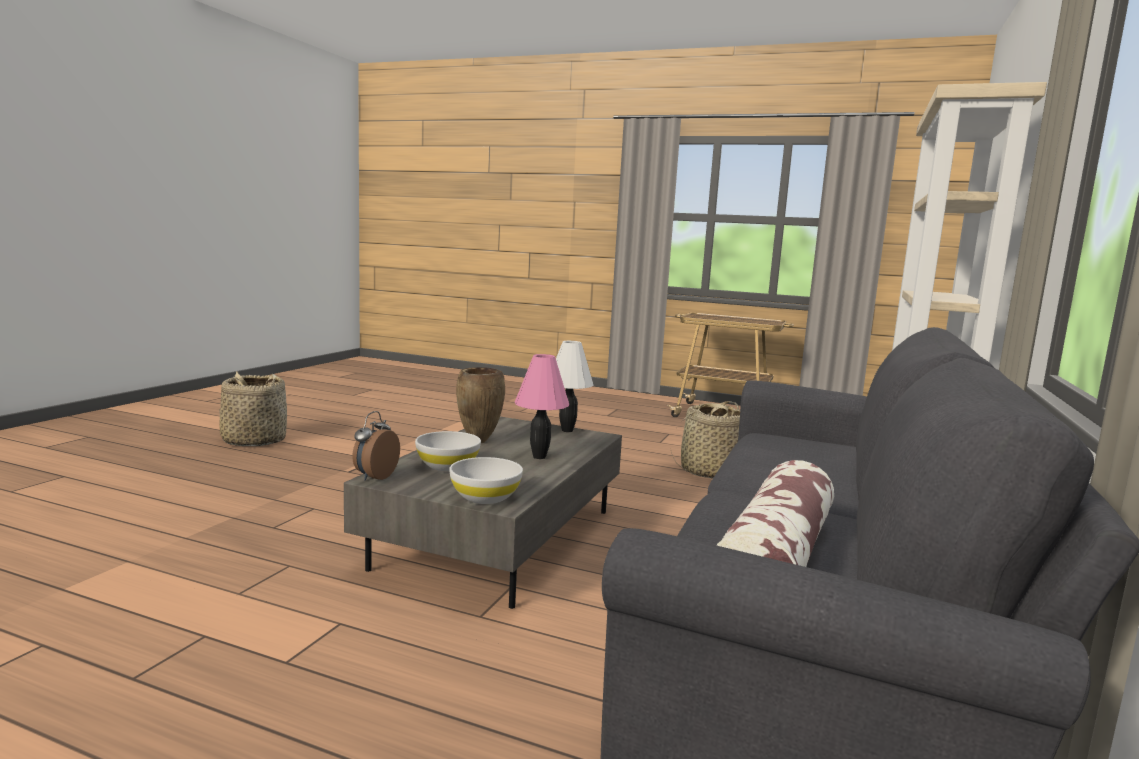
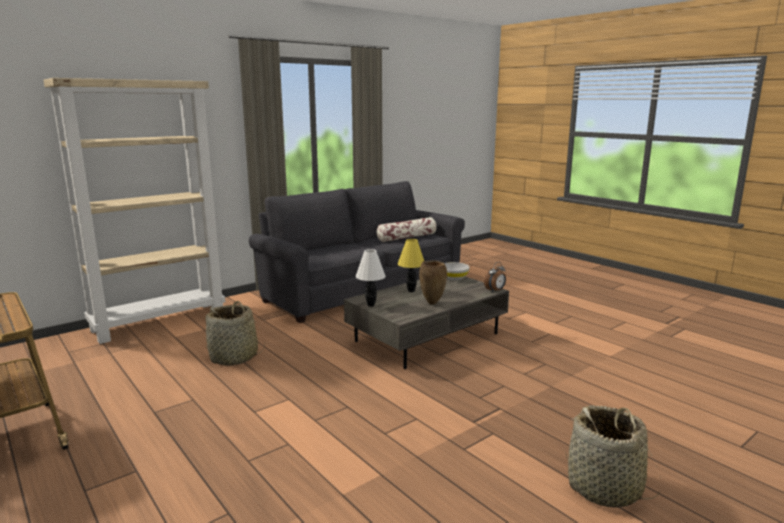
camera: 150 degrees left, 5 degrees up
white bowl [415,431,481,471] -> none
pink table lamp [514,354,569,459] -> yellow table lamp [398,239,424,292]

